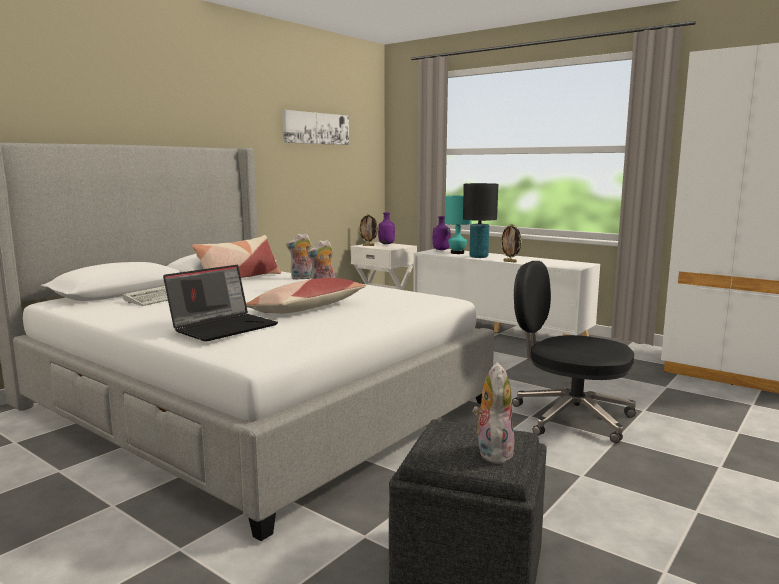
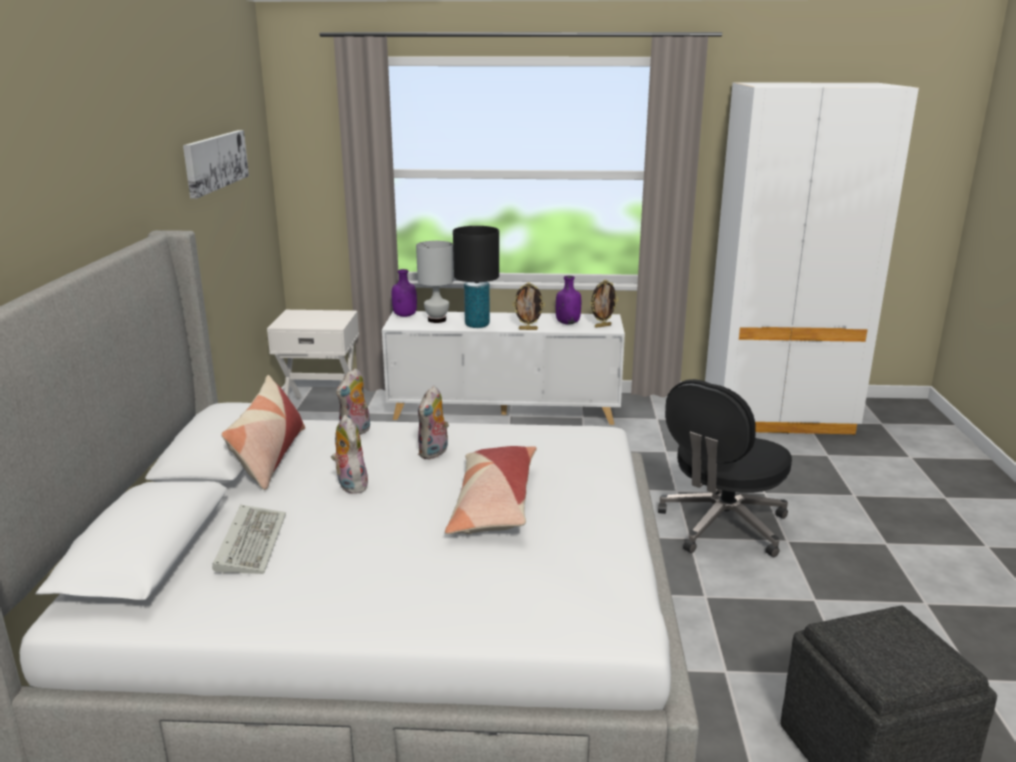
camera: 35 degrees left, 10 degrees up
laptop [163,265,278,342] -> none
picture frame [358,214,379,246] -> picture frame moved to [590,280,618,328]
purple bottle [378,212,395,244] -> purple bottle moved to [556,276,581,325]
turquoise table lamp [445,196,472,254] -> white table lamp [416,241,454,323]
plush toy [473,362,515,464] -> plush toy moved to [331,415,368,494]
black office chair [512,261,636,443] -> black office chair turned 45 degrees counterclockwise [658,379,792,557]

